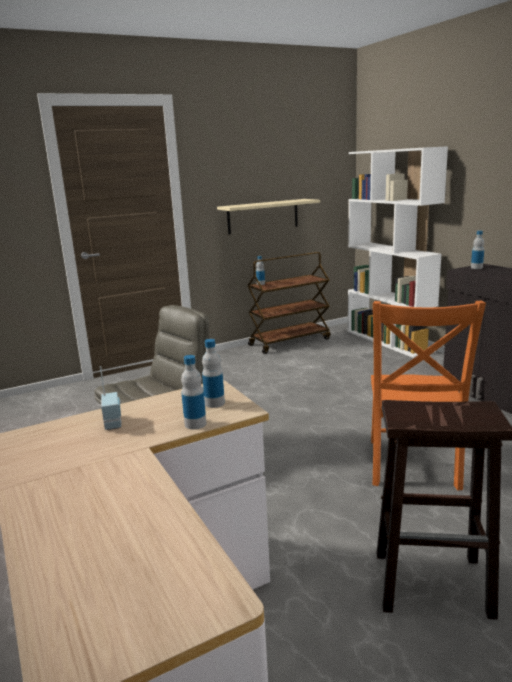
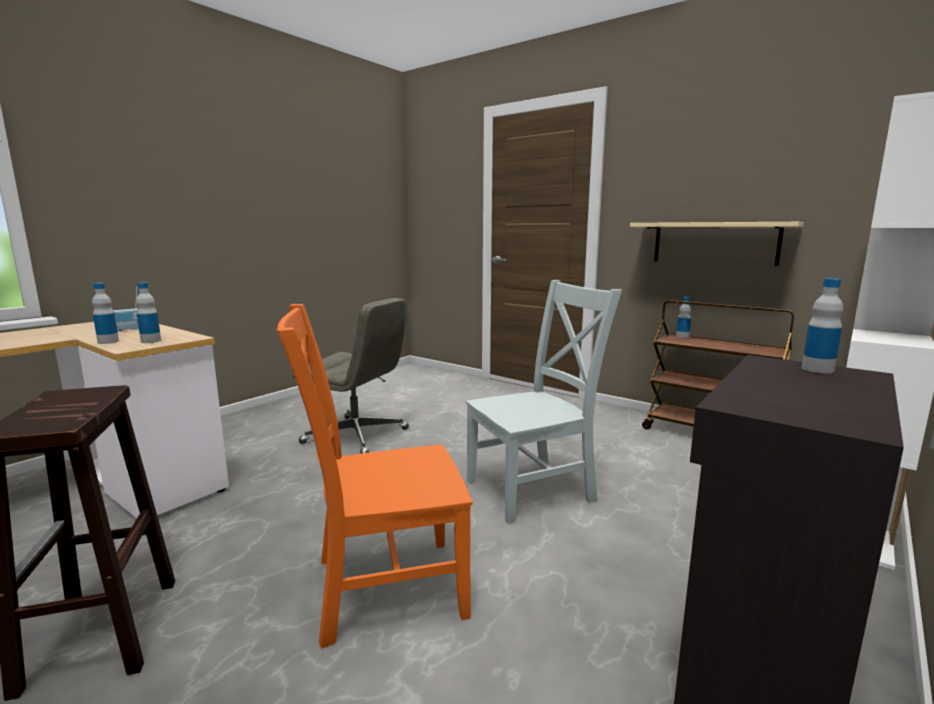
camera: 65 degrees right, 5 degrees down
none -> grey chair [465,280,622,524]

